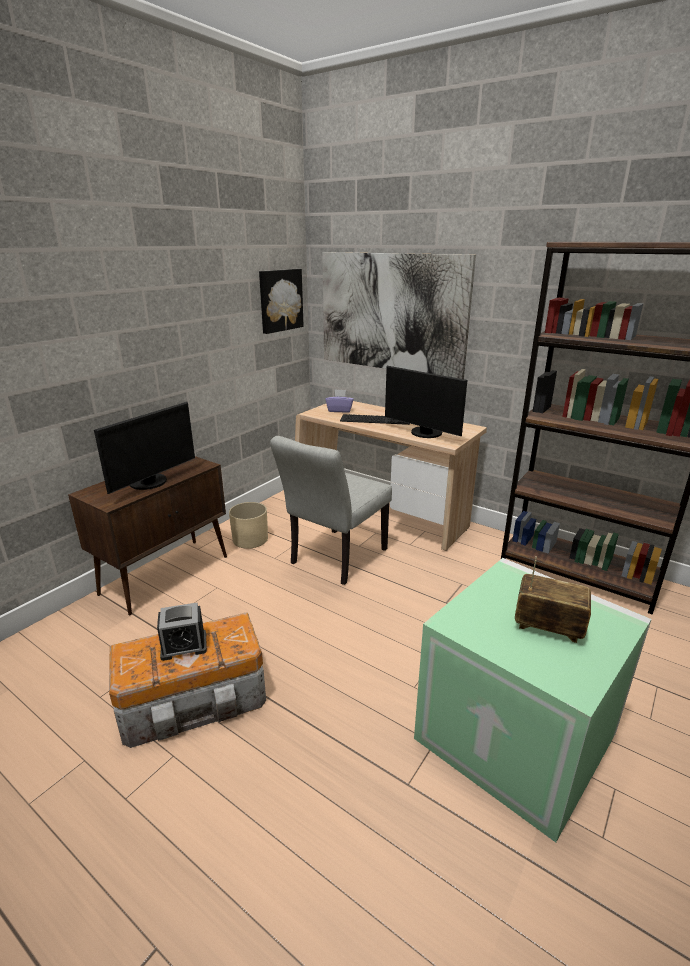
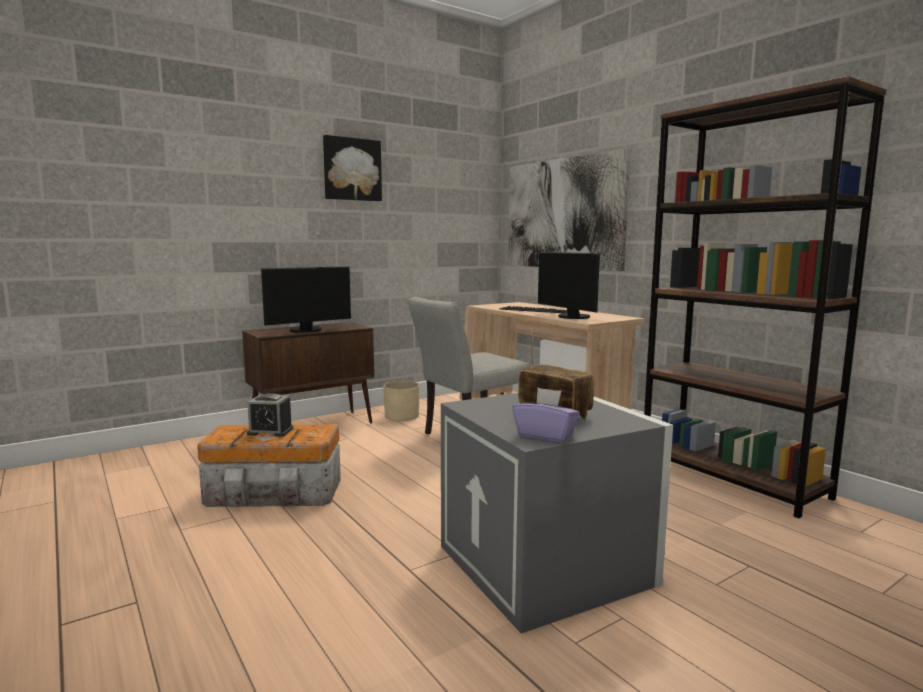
camera: 20 degrees right, 15 degrees down
picture [259,269,304,334] -> picture moved to [323,135,382,201]
purple tissue box [325,389,354,413] -> purple tissue box moved to [512,388,580,442]
green storage box [414,558,651,842] -> grey storage box [441,393,673,633]

